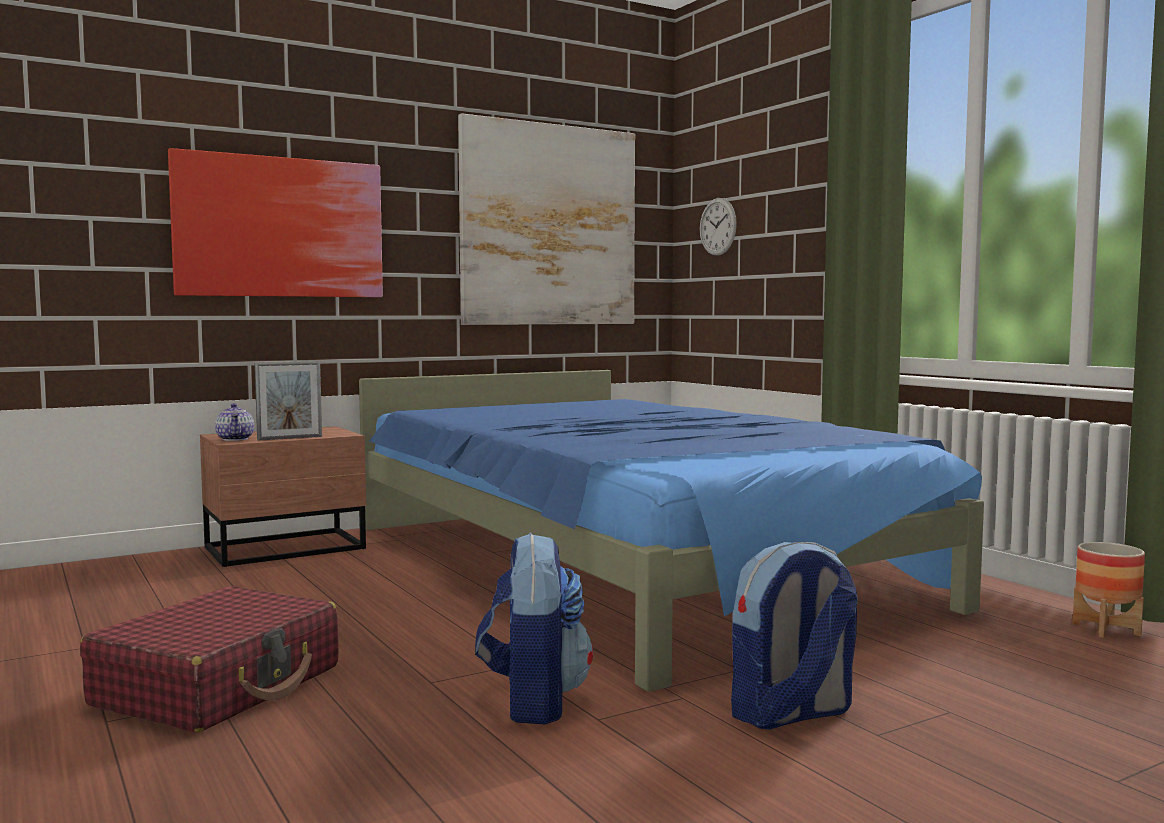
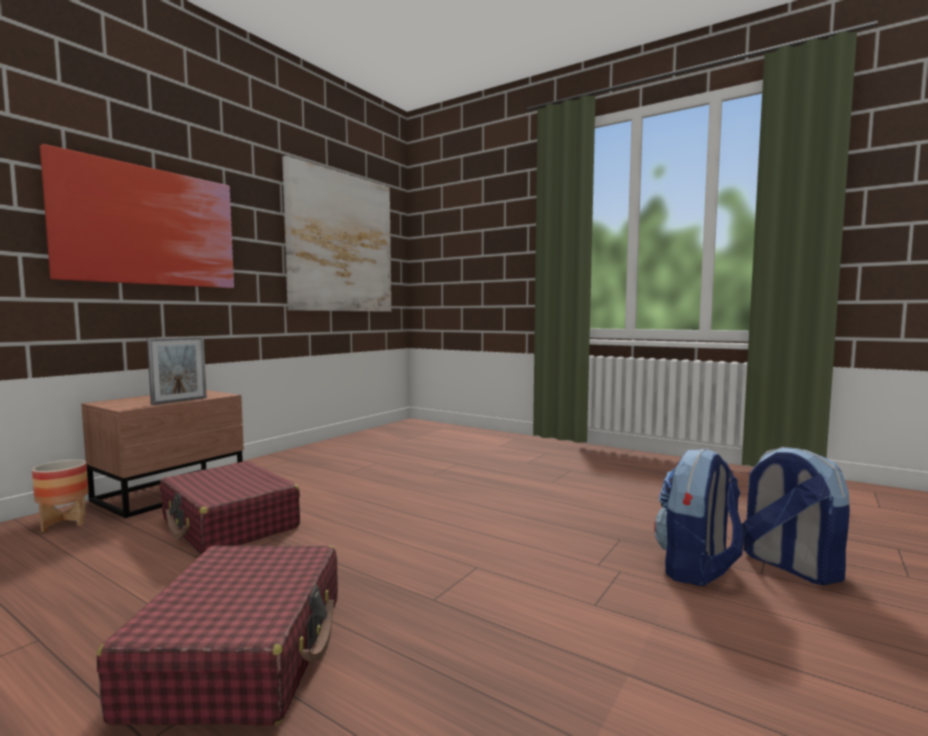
camera: 25 degrees left, 0 degrees up
teapot [215,403,254,441] -> none
blue bed [359,370,984,692] -> none
backpack [475,533,593,724] -> backpack moved to [742,447,850,585]
wall clock [700,198,737,256] -> none
planter [1072,542,1145,638] -> planter moved to [32,459,89,532]
none -> red suitcase [160,461,300,554]

